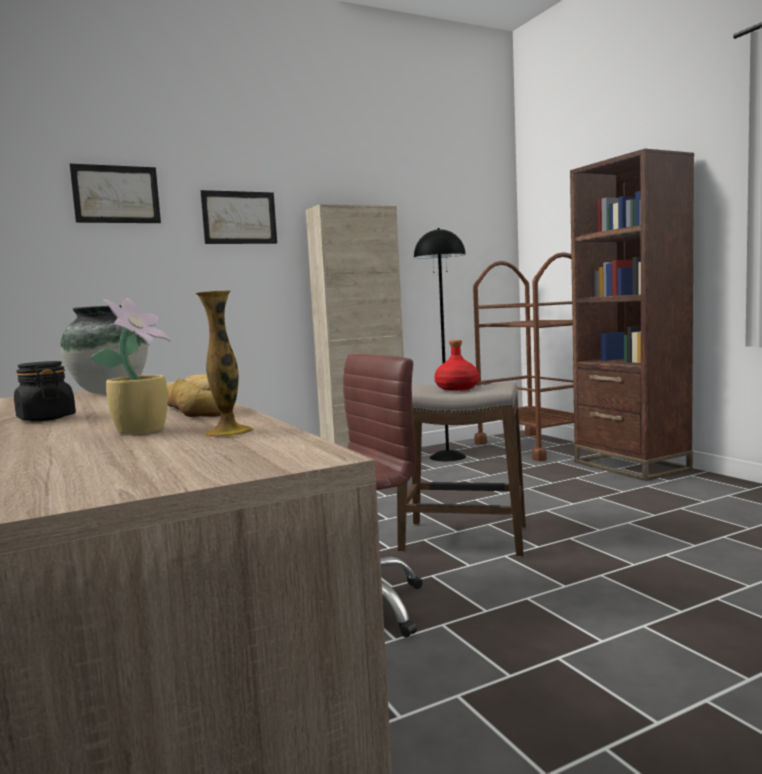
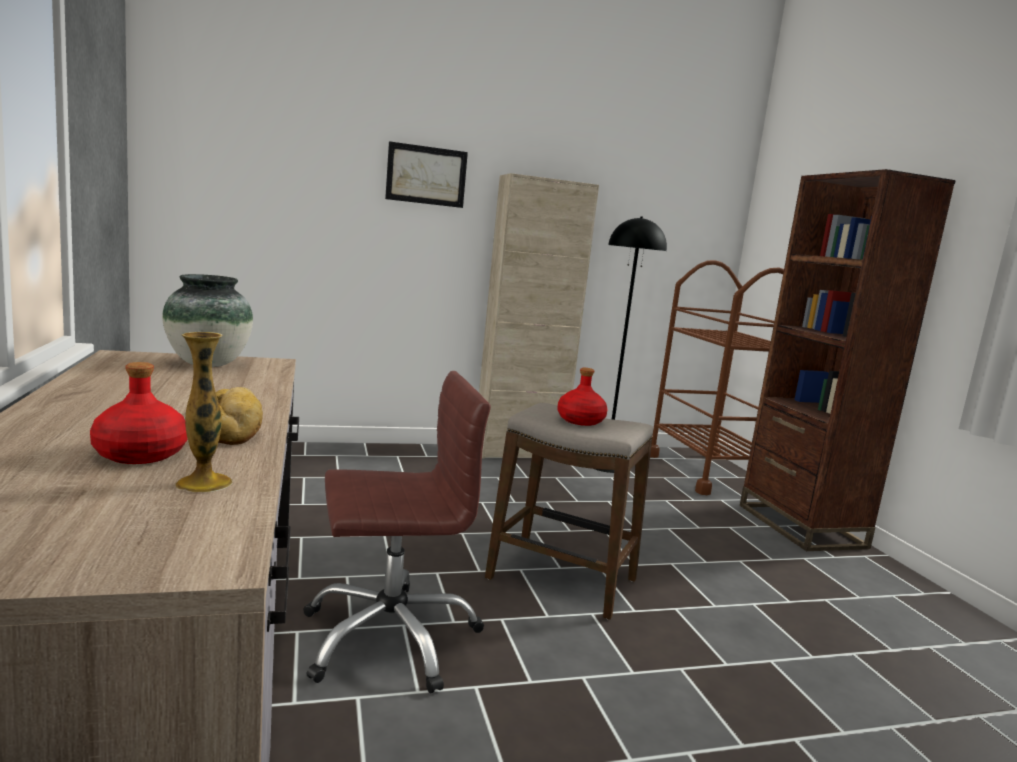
camera: 10 degrees right, 5 degrees up
black jar [14,361,76,421] -> none
picture [70,164,161,223] -> none
potted plant [91,298,170,435] -> red bottle [90,362,188,464]

